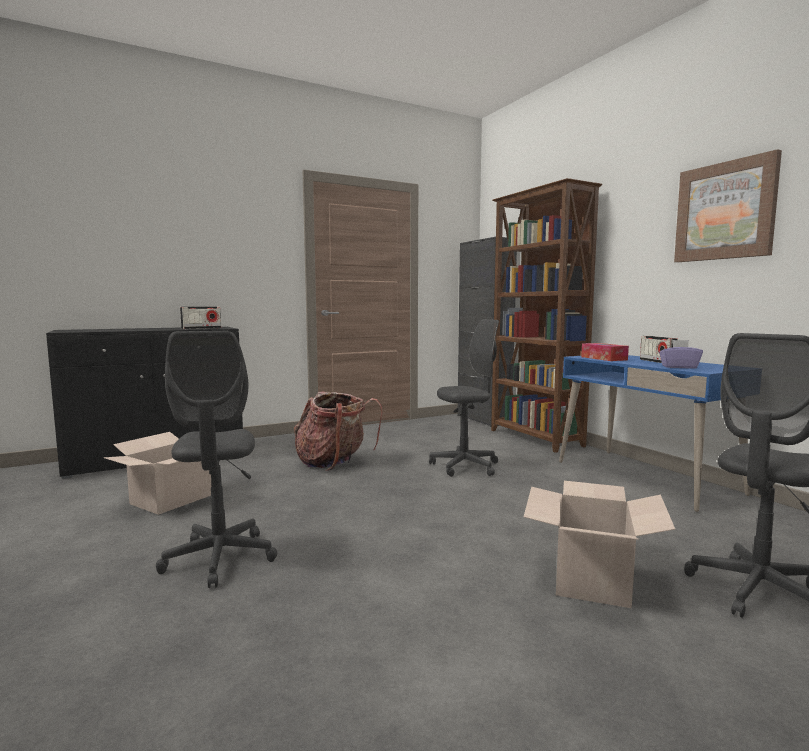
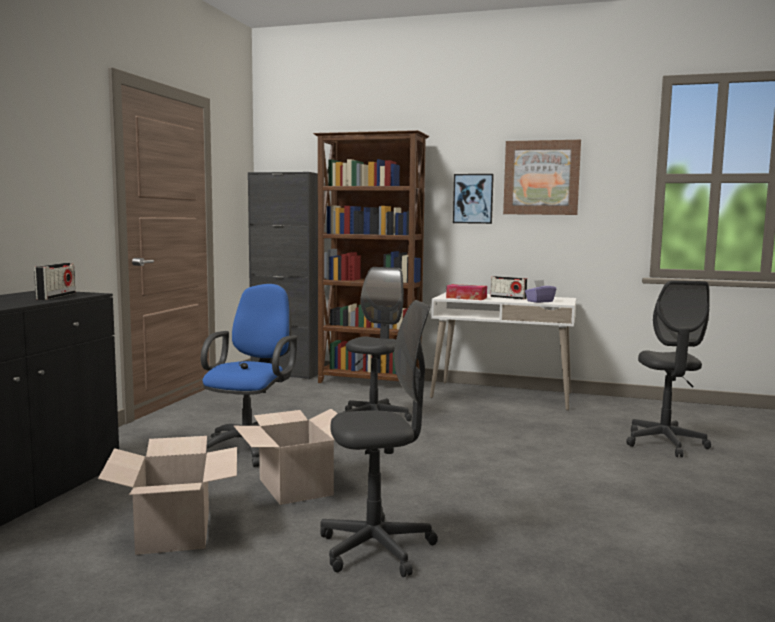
camera: 45 degrees left, 0 degrees up
grey office chair [156,331,277,588] -> grey office chair turned 45 degrees counterclockwise [320,300,438,577]
backpack [294,392,382,471] -> blue office chair [201,284,297,467]
cardboard box [524,481,675,608] -> cardboard box moved to [234,409,338,505]
blue desk [559,355,750,512] -> white desk [430,292,576,410]
none -> picture [453,174,494,224]

